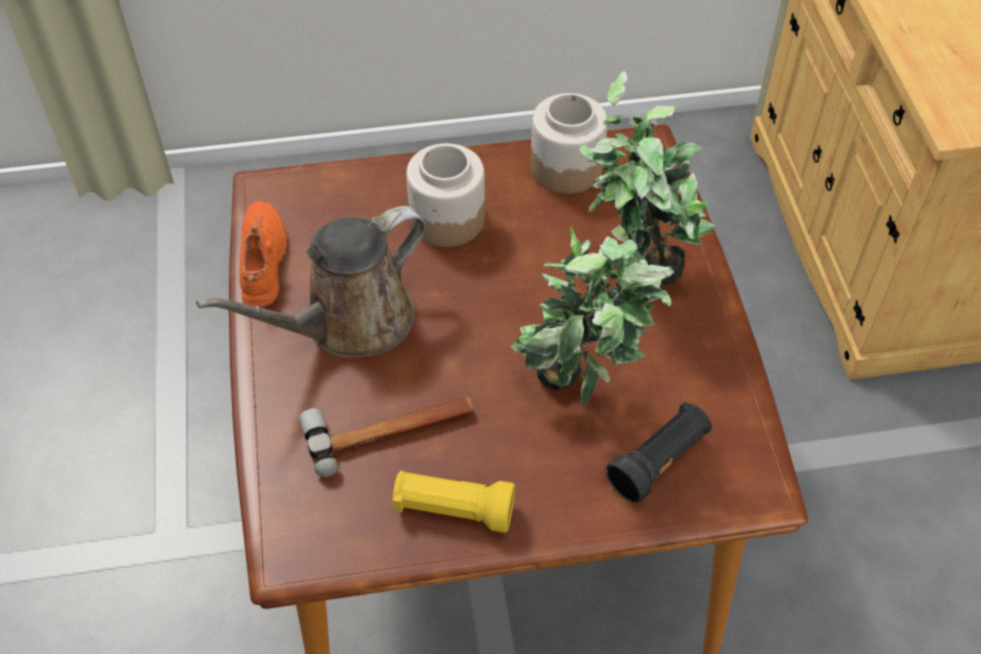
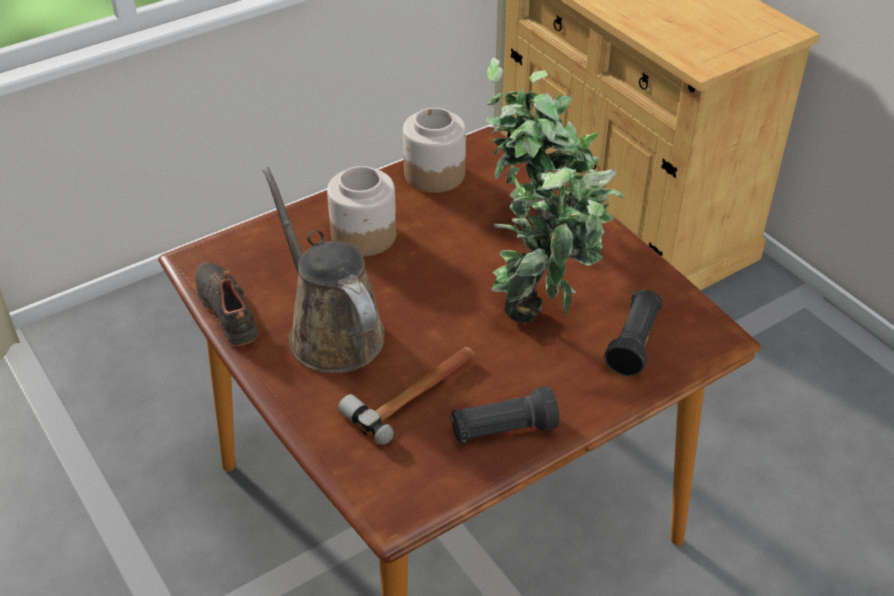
camera: 25 degrees left, 10 degrees down
brown watering can [196,206,426,358] -> brown watering can turned 120 degrees clockwise [262,167,385,373]
orange shoe [239,200,287,308] -> black shoe [195,262,258,346]
yellow flashlight [392,471,515,533] -> black flashlight [450,386,559,445]

